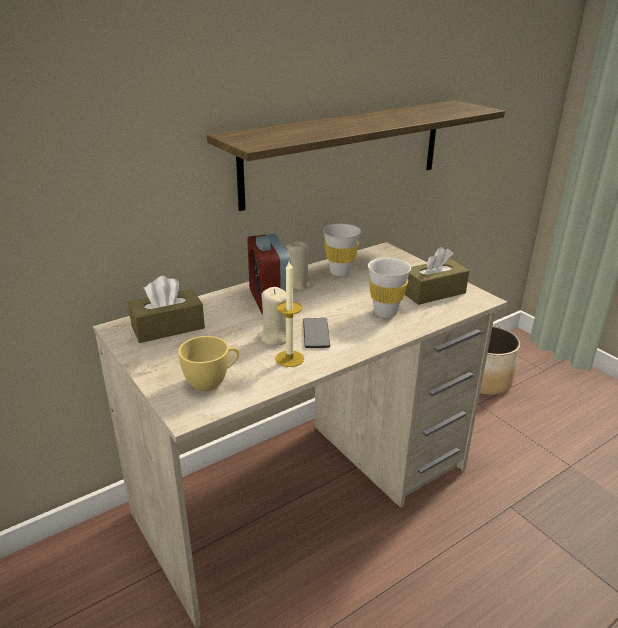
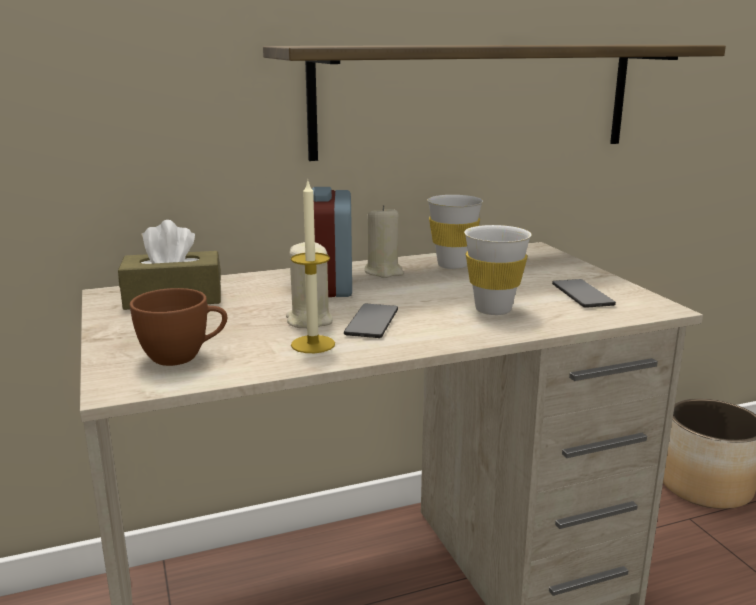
camera: 15 degrees right, 10 degrees down
yellow cup [178,336,239,391] -> brown cup [130,288,227,366]
brown tissue box [404,247,469,305] -> phone [552,279,616,308]

